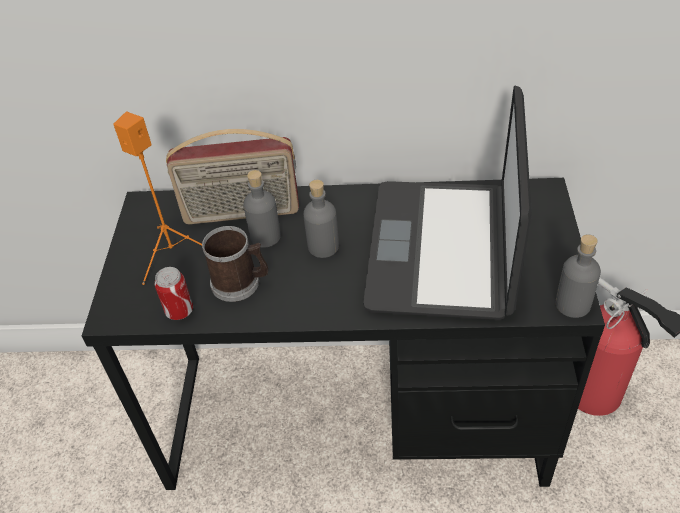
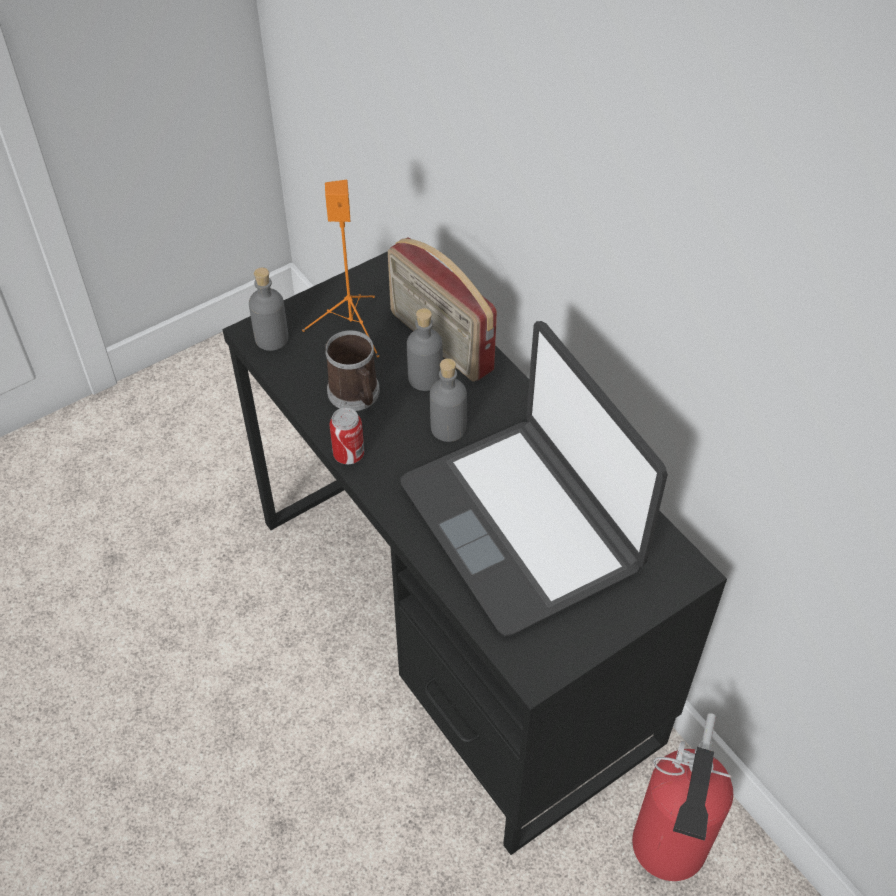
camera: 50 degrees right, 5 degrees up
can [155,267,193,320] -> can moved to [329,408,364,464]
laptop [363,86,532,320] -> laptop turned 90 degrees counterclockwise [400,321,668,636]
grey bottle [556,234,601,318] -> grey bottle moved to [249,268,289,351]

